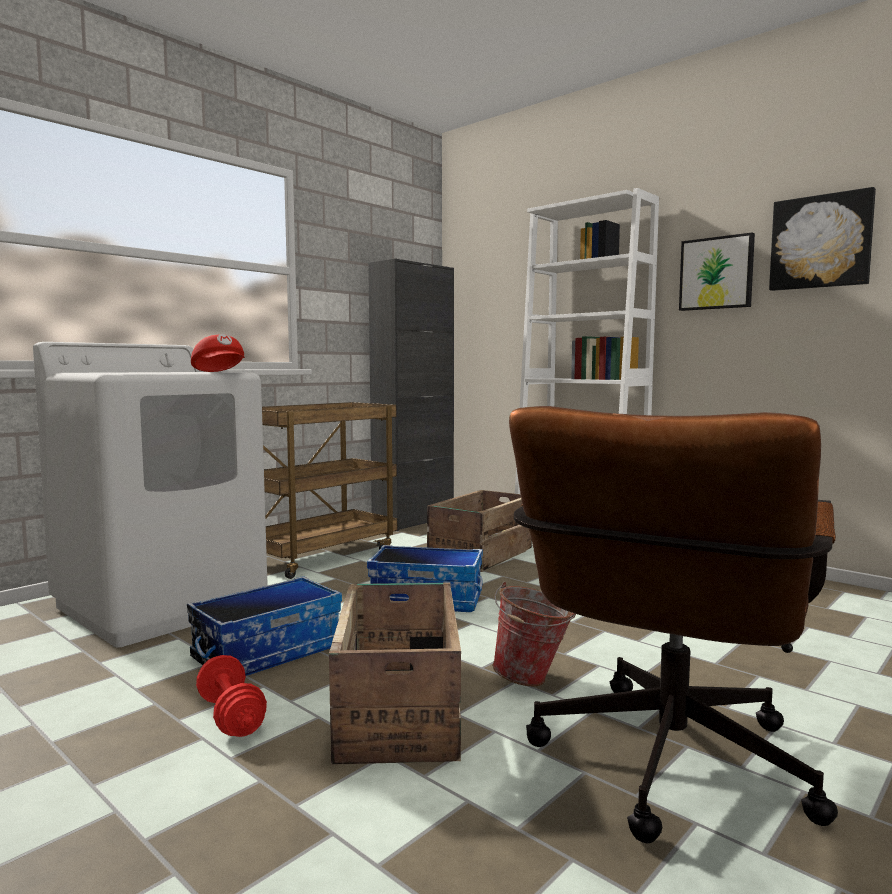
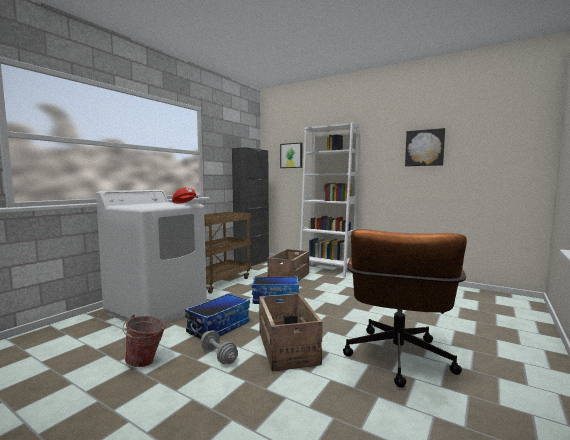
camera: 10 degrees left, 0 degrees up
red dumbbell [196,655,267,737] -> grey dumbbell [201,331,238,364]
bucket [492,582,576,686] -> bucket moved to [123,315,167,367]
picture [679,233,755,311] -> picture moved to [280,143,302,168]

